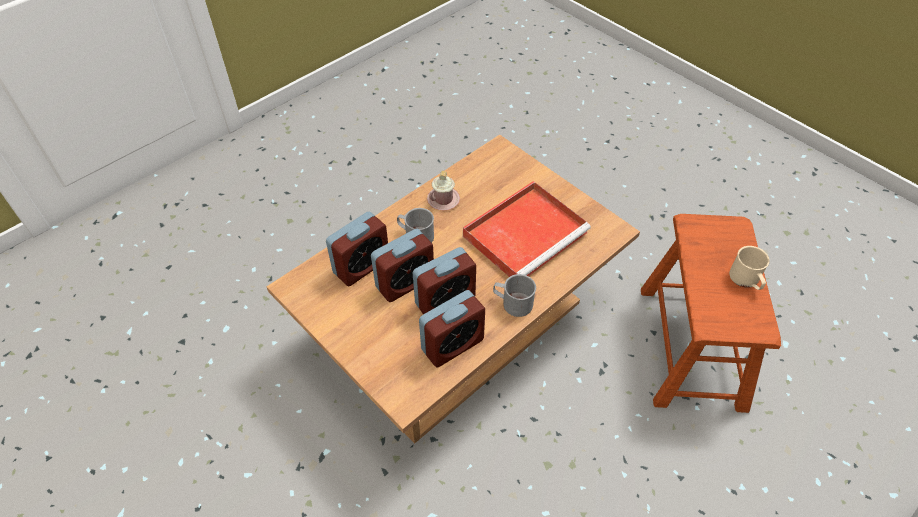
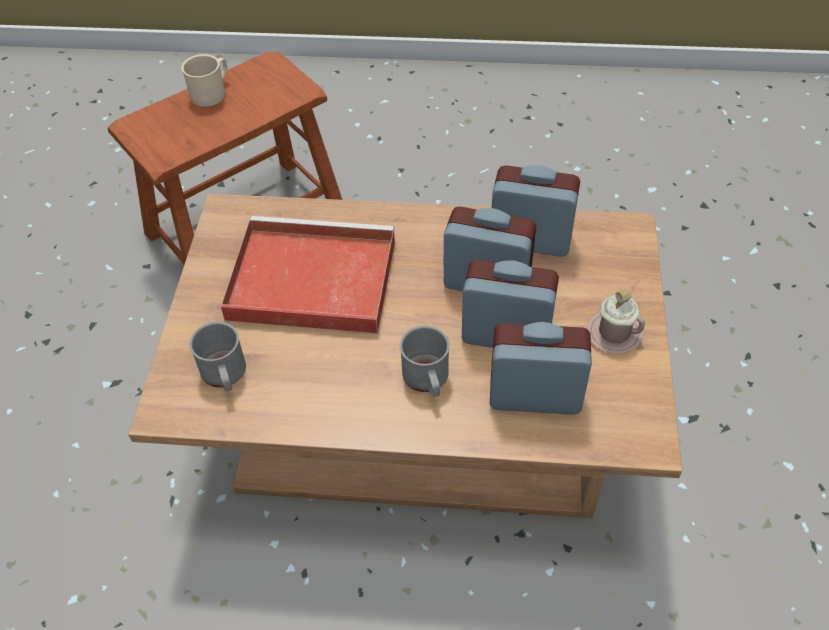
camera: 130 degrees left, 0 degrees up
pink mug [427,171,460,210] -> pink mug moved to [587,288,645,354]
grey mug [493,274,536,317] -> grey mug moved to [189,322,246,391]

